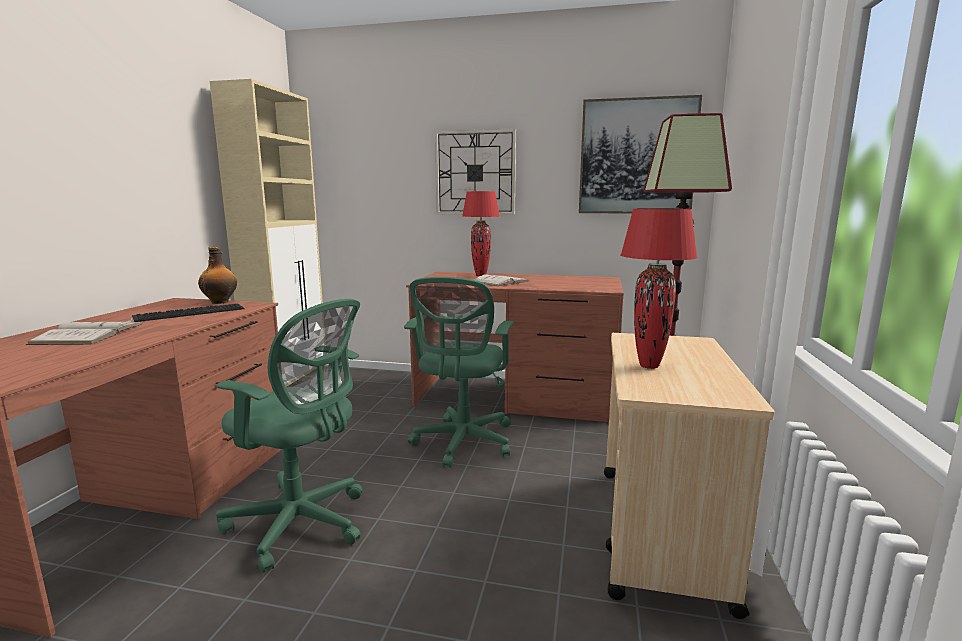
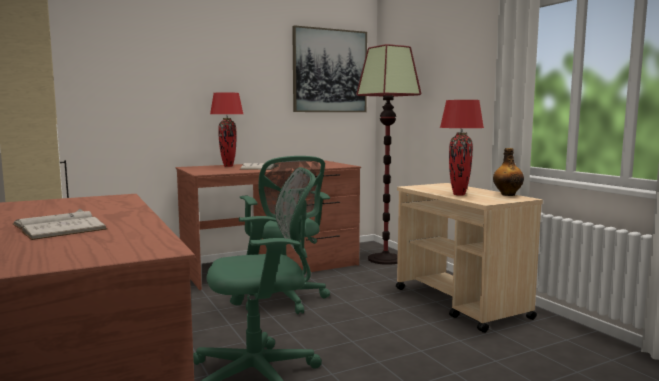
camera: 40 degrees left, 5 degrees down
keyboard [132,303,244,322] -> none
bottle [198,247,237,304] -> bottle moved to [493,148,524,196]
wall clock [435,129,516,215] -> none

